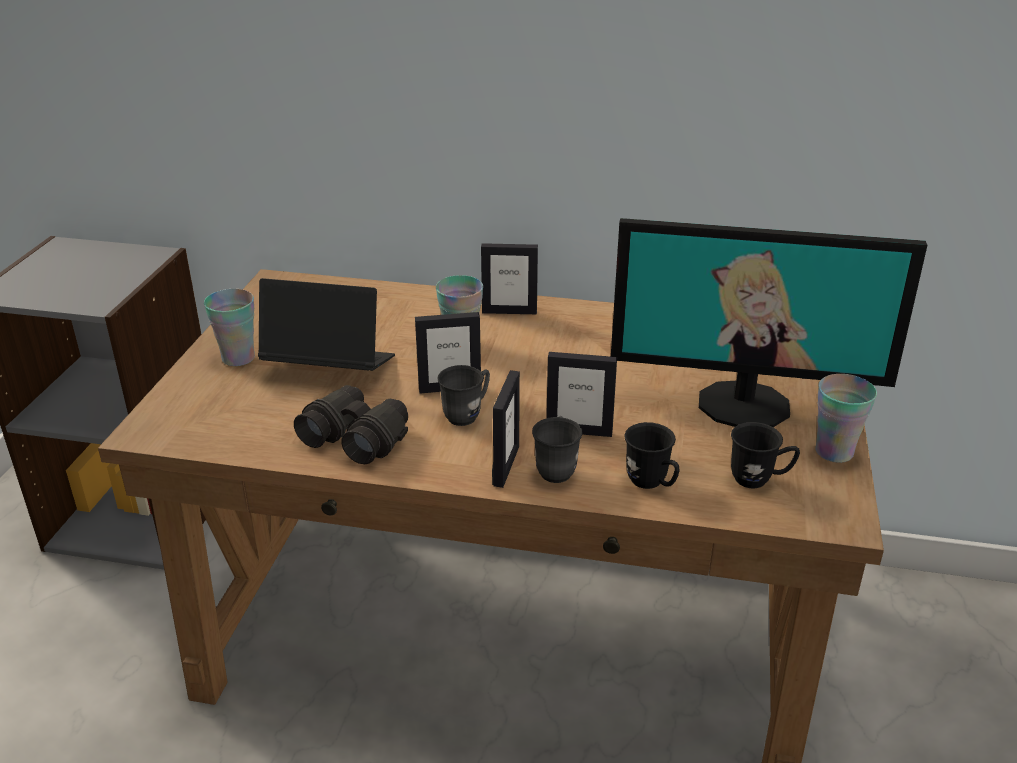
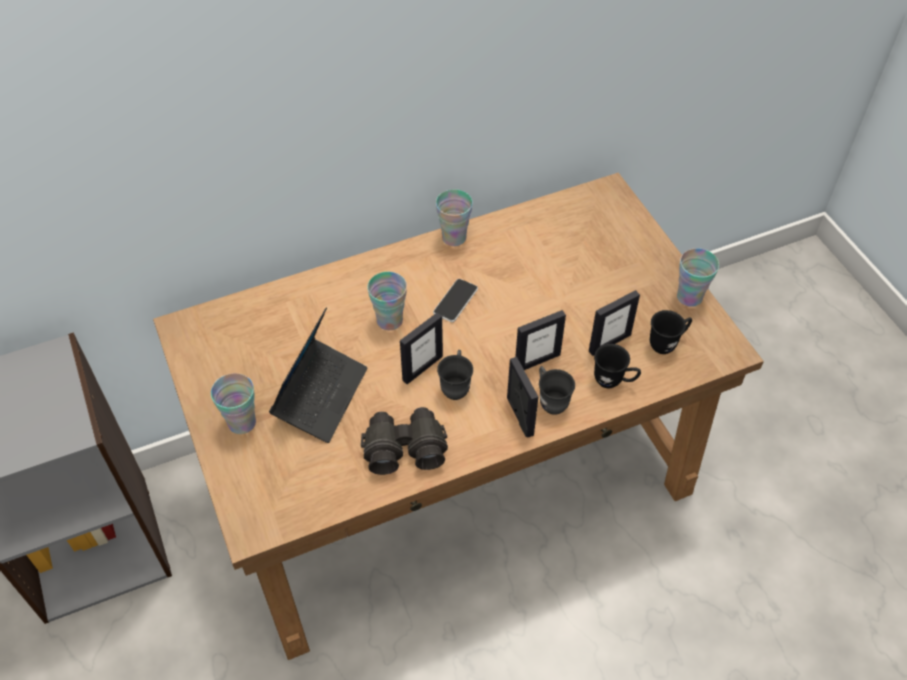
camera: 35 degrees left, 20 degrees up
laptop [258,278,395,371] -> laptop turned 135 degrees clockwise [269,308,367,443]
picture frame [481,243,538,314] -> picture frame moved to [589,290,640,356]
monitor [611,218,927,427] -> none
none -> phone [433,279,478,322]
none -> cup [436,189,473,246]

